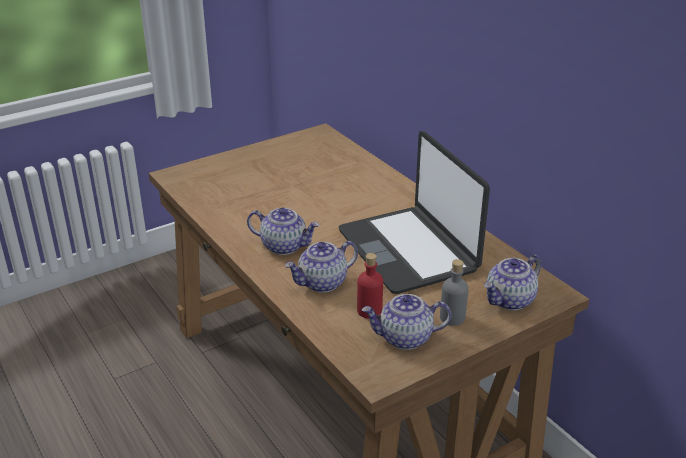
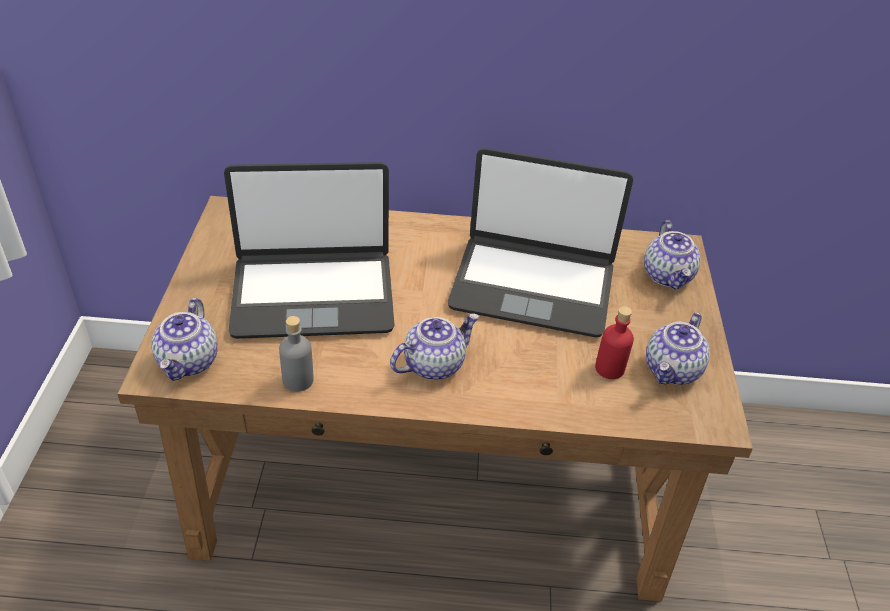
camera: 55 degrees left, 10 degrees up
teapot [285,241,358,293] -> teapot moved to [152,298,218,381]
grey bottle [440,259,468,326] -> grey bottle moved to [279,316,314,392]
none -> laptop [224,162,395,339]

